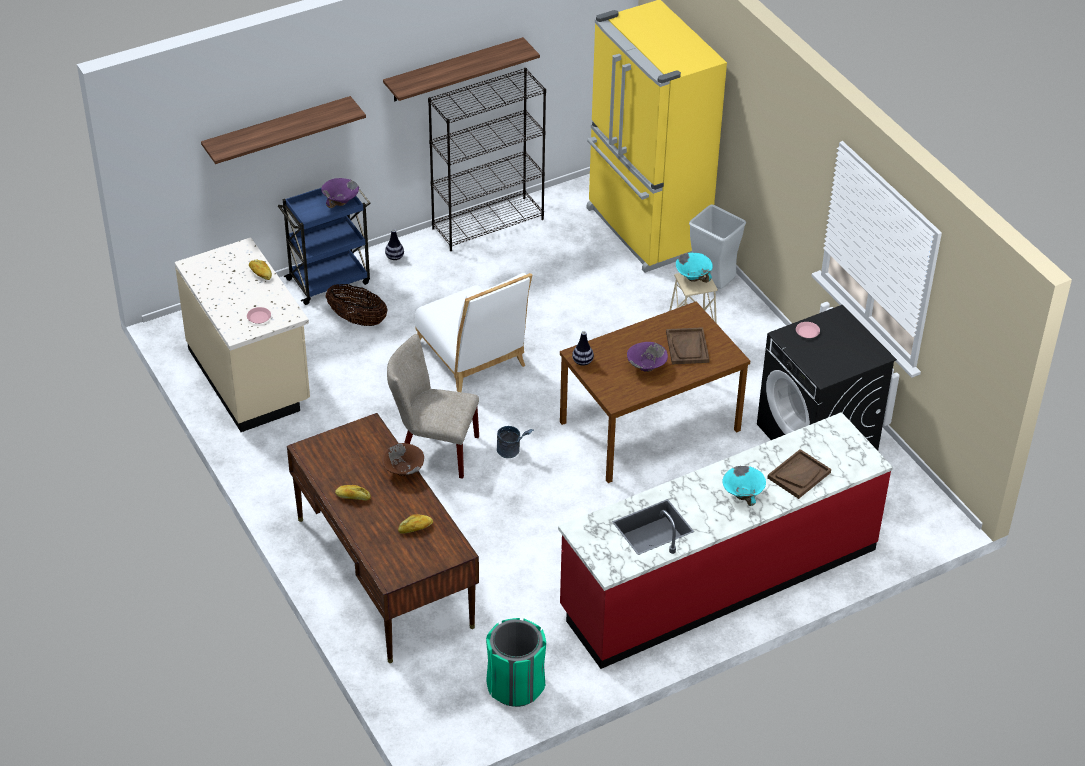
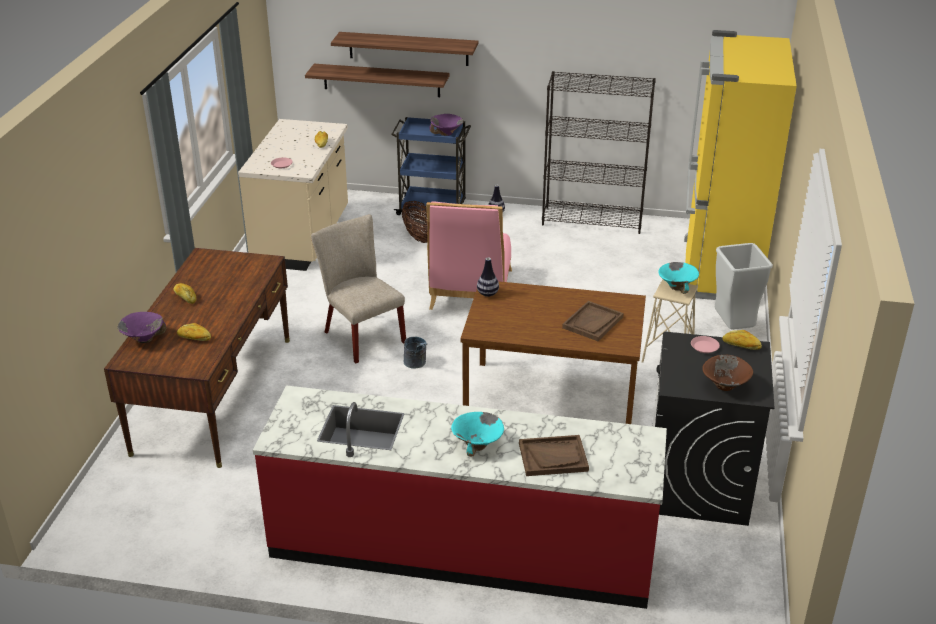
camera: 40 degrees right, 10 degrees down
brown bowl [382,443,424,476] -> brown bowl moved to [702,355,753,391]
shelf [383,37,540,101] -> shelf moved to [305,64,450,97]
white chair [415,273,532,392] -> pink chair [426,201,512,310]
green trash can [486,618,546,707] -> none
purple bowl [627,342,668,372] -> purple bowl moved to [117,312,166,343]
none -> bread [722,330,762,350]

